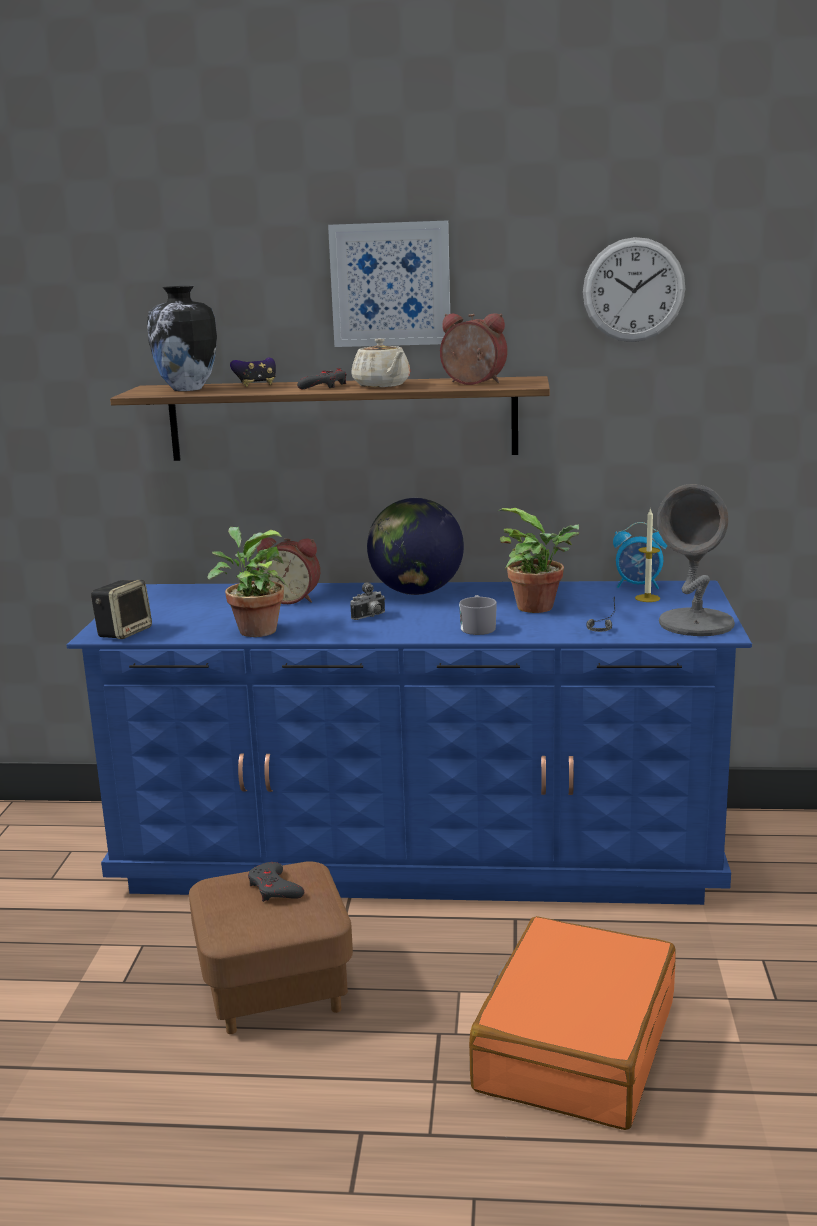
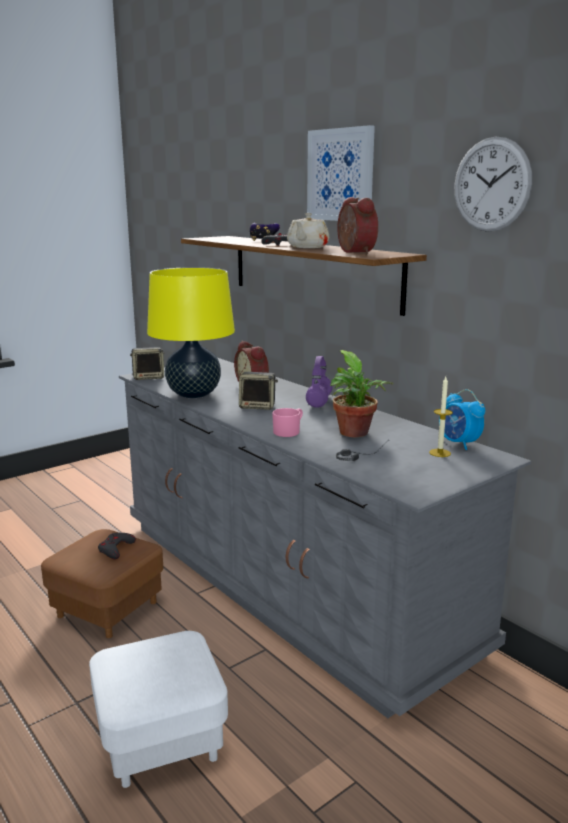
camera: 45 degrees right, 0 degrees up
blue dresser [67,580,752,905] -> grey dresser [119,358,531,718]
vase [147,286,217,391] -> none
potted plant [207,527,288,637] -> yellow table lamp [147,267,235,398]
camera [350,583,386,620] -> speaker [239,372,278,410]
globe [367,498,464,595] -> purple headphones [306,356,333,407]
grey mug [459,595,497,635] -> pink mug [272,408,303,437]
orange suitcase [469,916,676,1130] -> white ottoman [89,631,228,788]
grey table lamp [657,484,735,636] -> none

